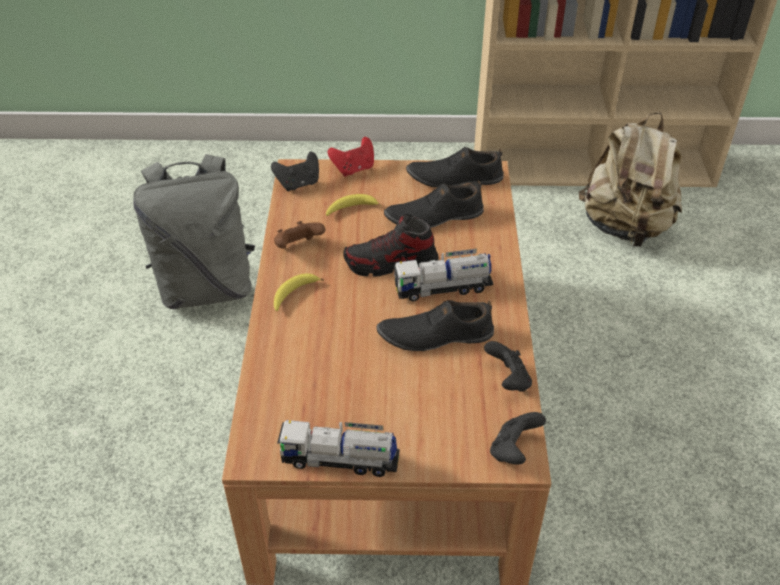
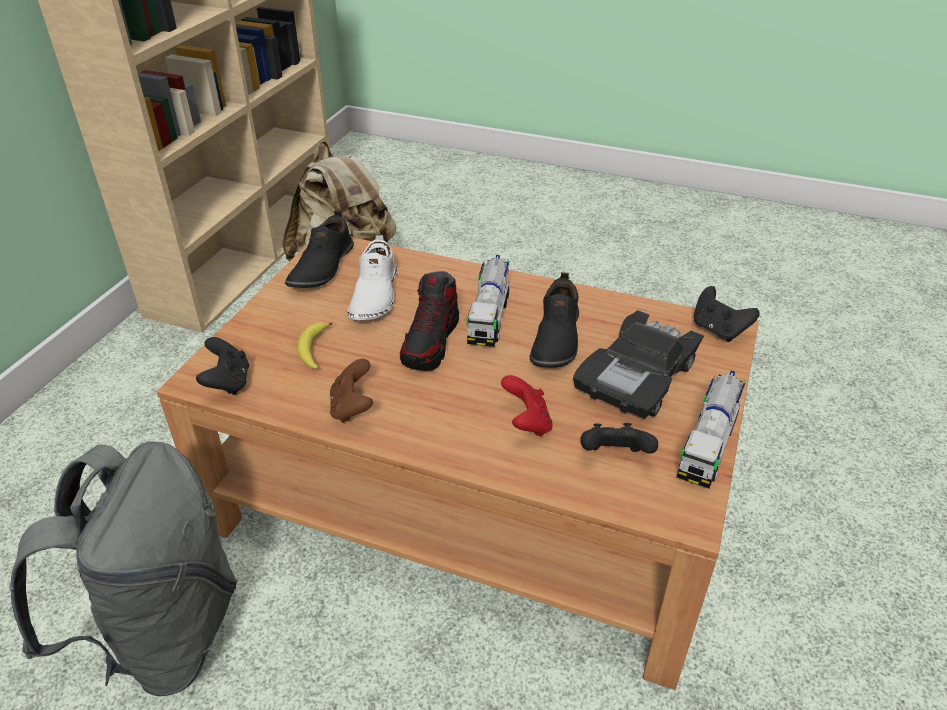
camera: 70 degrees left, 5 degrees down
banana [274,273,324,311] -> none
red game controller [328,137,374,177] -> red game controller moved to [501,375,553,437]
black shoe [384,181,484,228] -> white shoe [347,234,397,320]
black game controller [484,341,532,392] -> black game controller moved to [581,423,658,454]
none -> black toy car [573,310,704,419]

